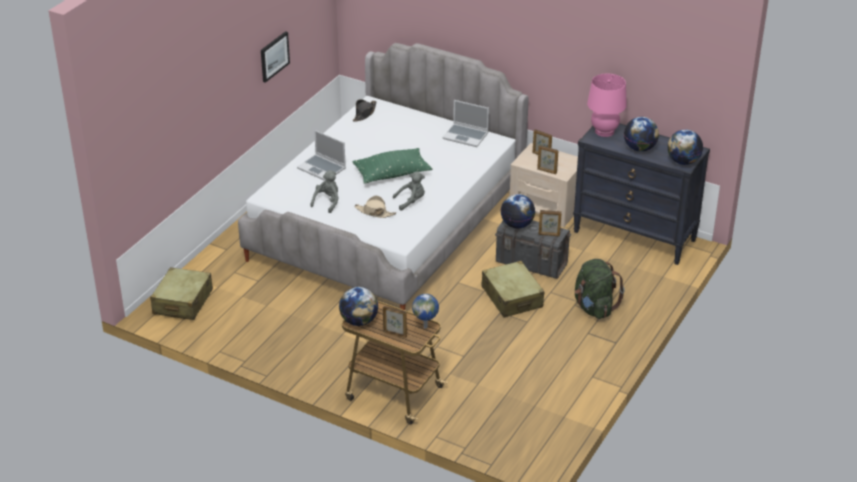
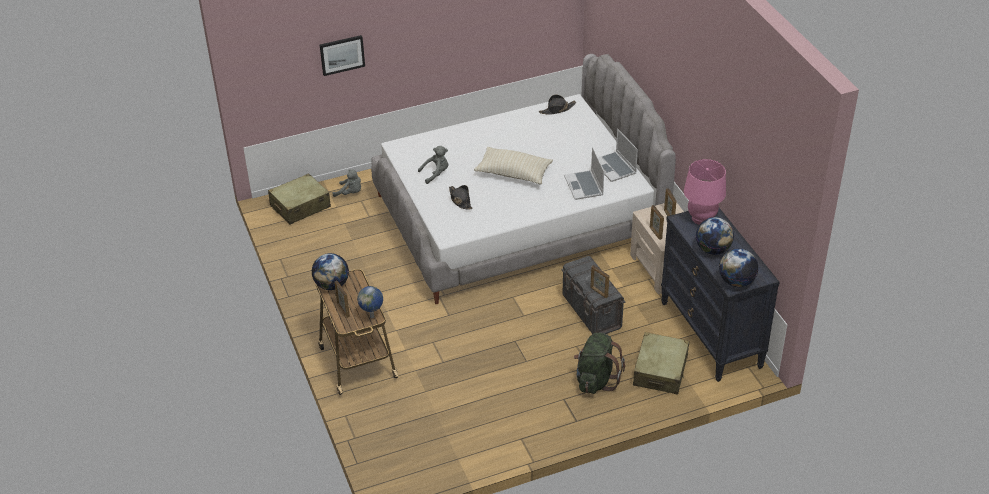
camera: 40 degrees right, 5 degrees up
picture [261,31,290,83] -> picture moved to [320,35,365,76]
laptop [297,130,346,181] -> laptop moved to [564,147,604,200]
green pillow [353,148,432,184] -> beige pillow [474,147,553,185]
beige hat [354,196,396,218] -> black hat [449,185,472,210]
grey plush toy [393,171,425,211] -> grey plush toy moved to [332,169,361,197]
beige suitcase [481,261,545,317] -> beige suitcase moved to [633,332,689,395]
globe [501,194,535,229] -> none

